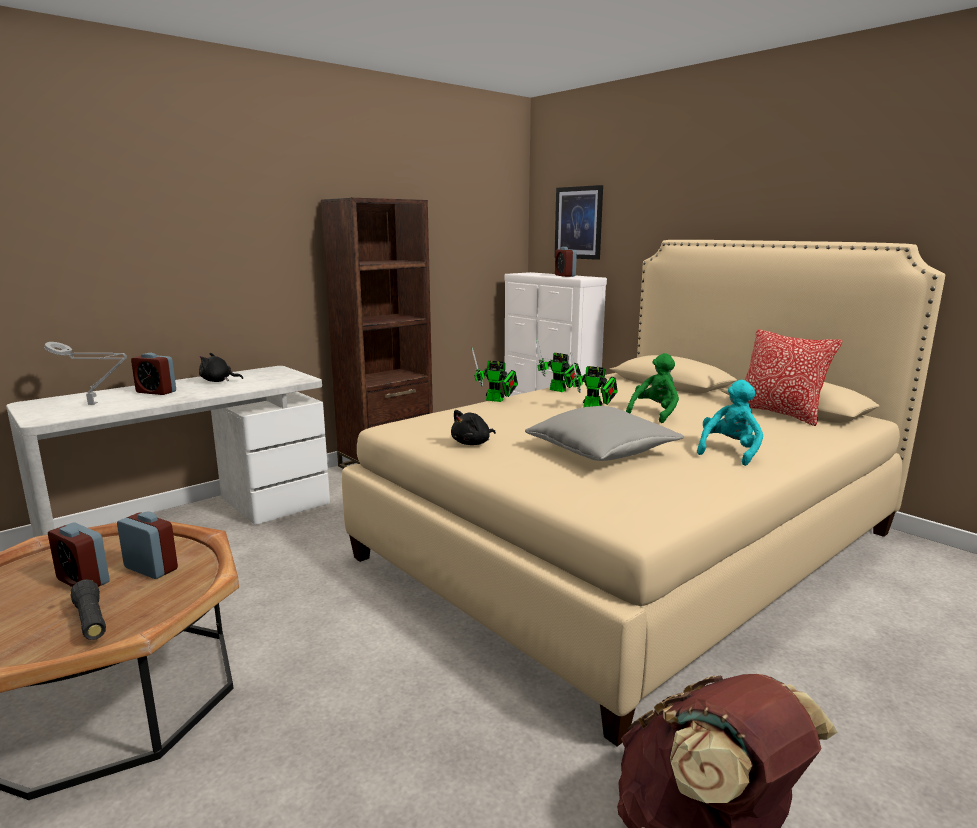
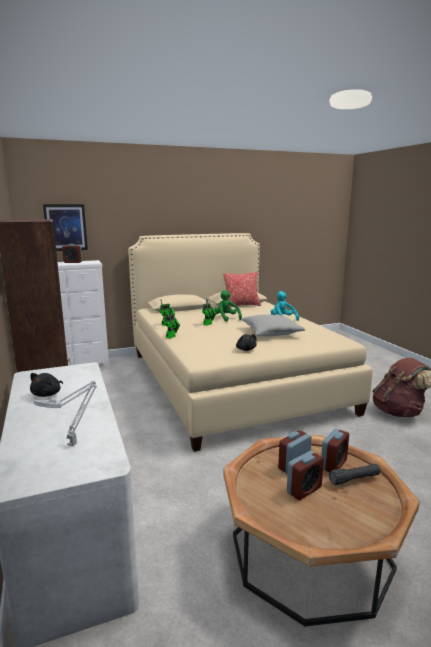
camera: 70 degrees left, 0 degrees up
alarm clock [131,353,176,395] -> alarm clock moved to [321,429,349,472]

